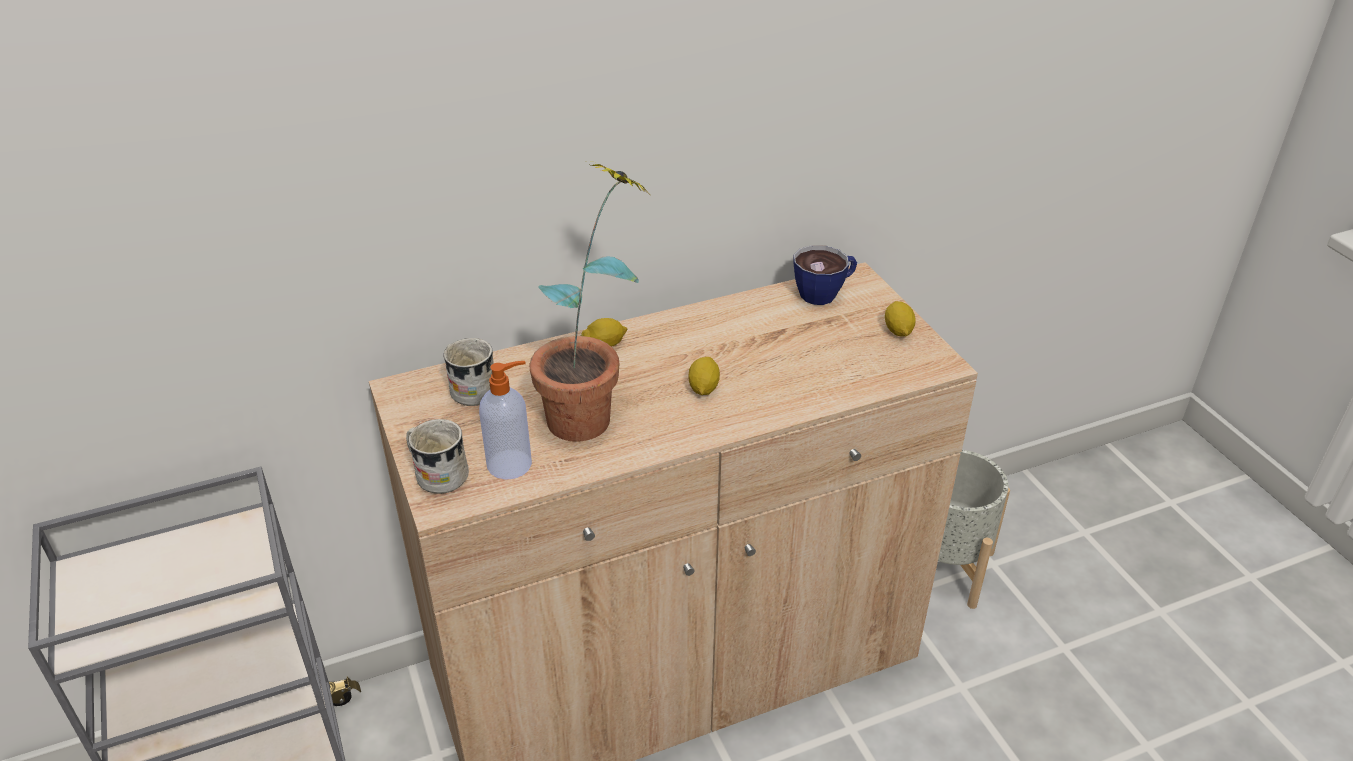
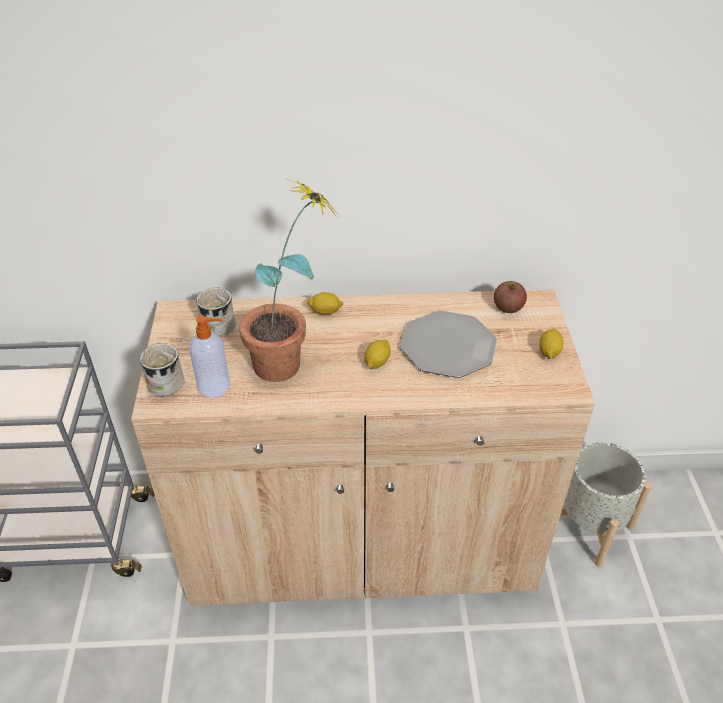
camera: 20 degrees right, 5 degrees up
cup [793,245,857,305] -> apple [494,281,527,313]
none -> plate [400,311,497,378]

